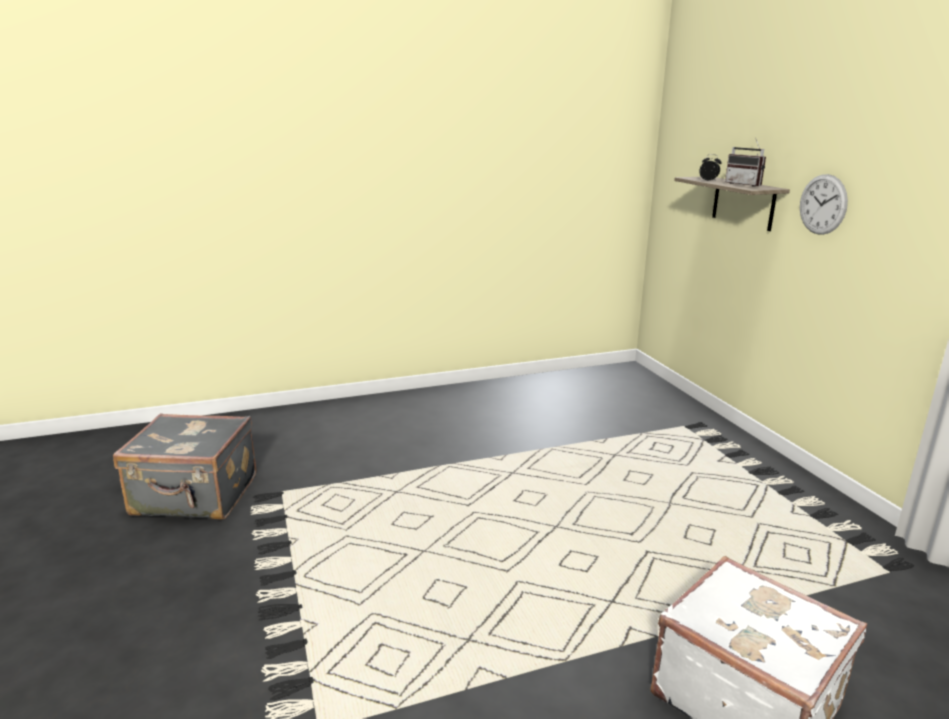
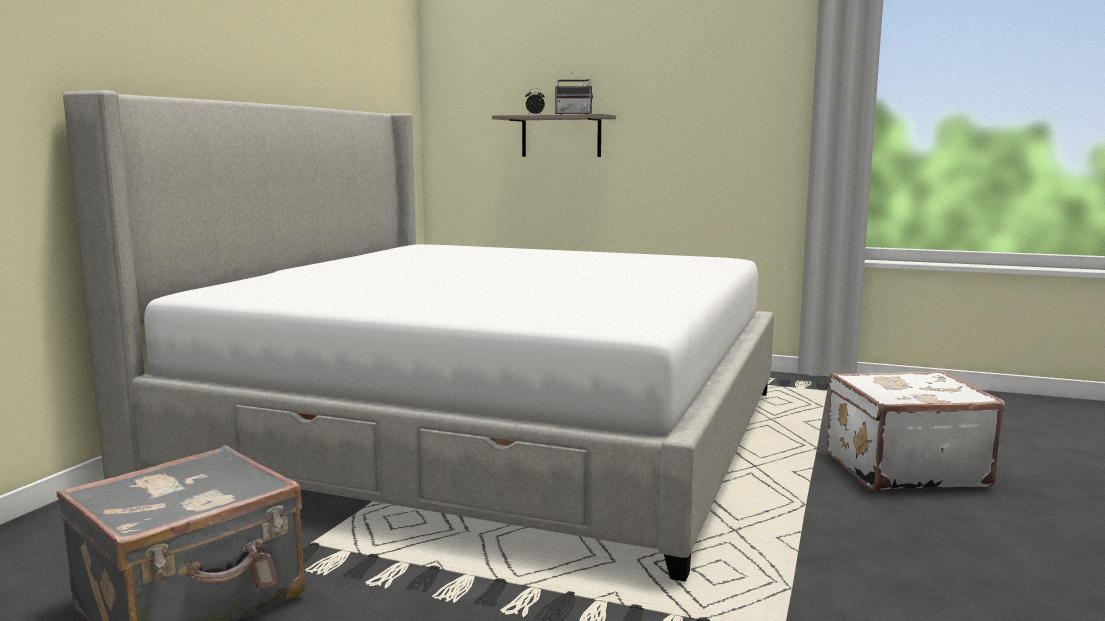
camera: 50 degrees left, 10 degrees down
wall clock [800,174,848,235] -> none
none -> bed [63,90,774,582]

